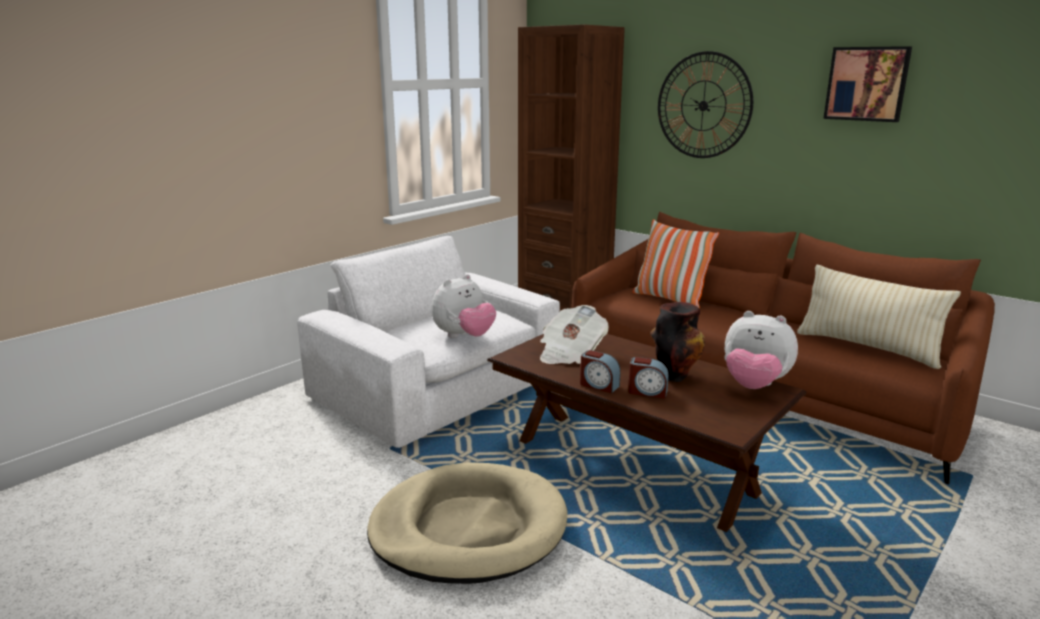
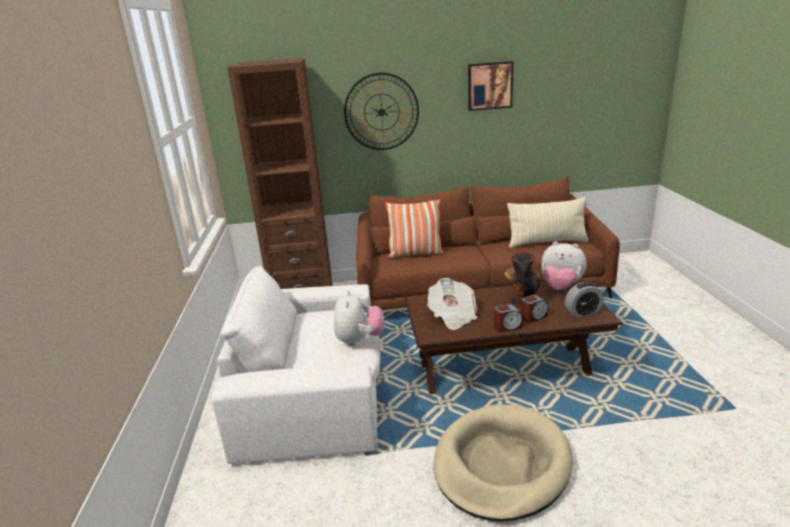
camera: 45 degrees left, 5 degrees up
plush toy [724,311,798,389] -> plush toy turned 45 degrees clockwise [542,241,587,290]
none -> alarm clock [565,282,604,318]

